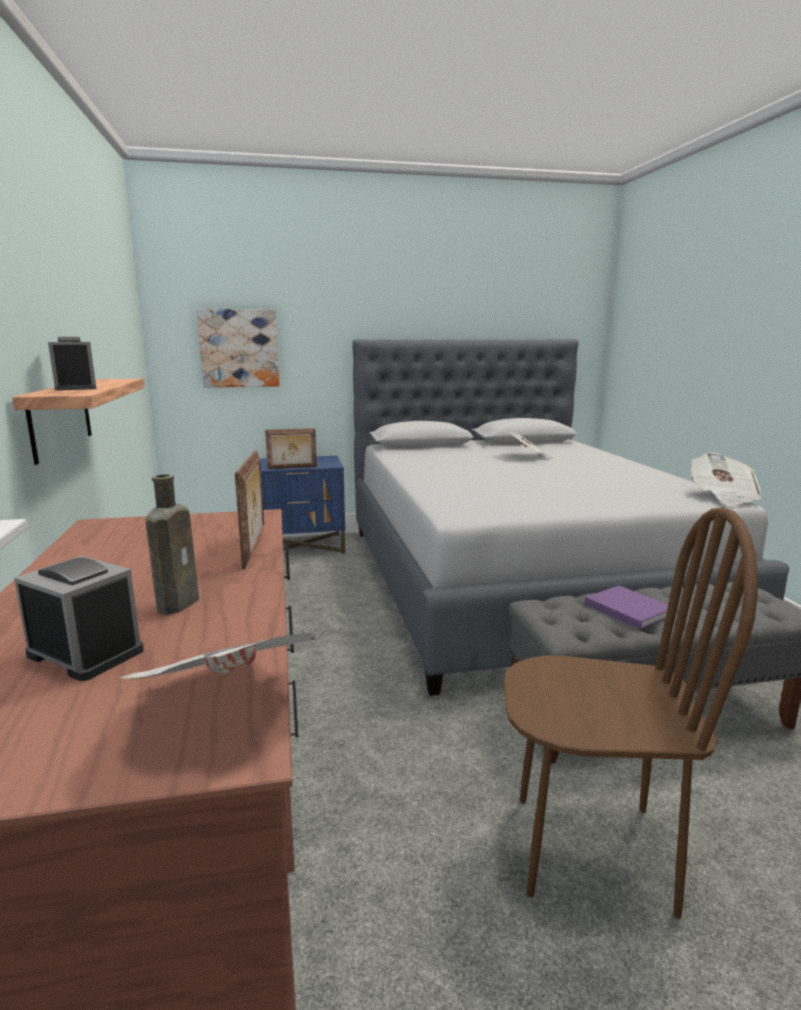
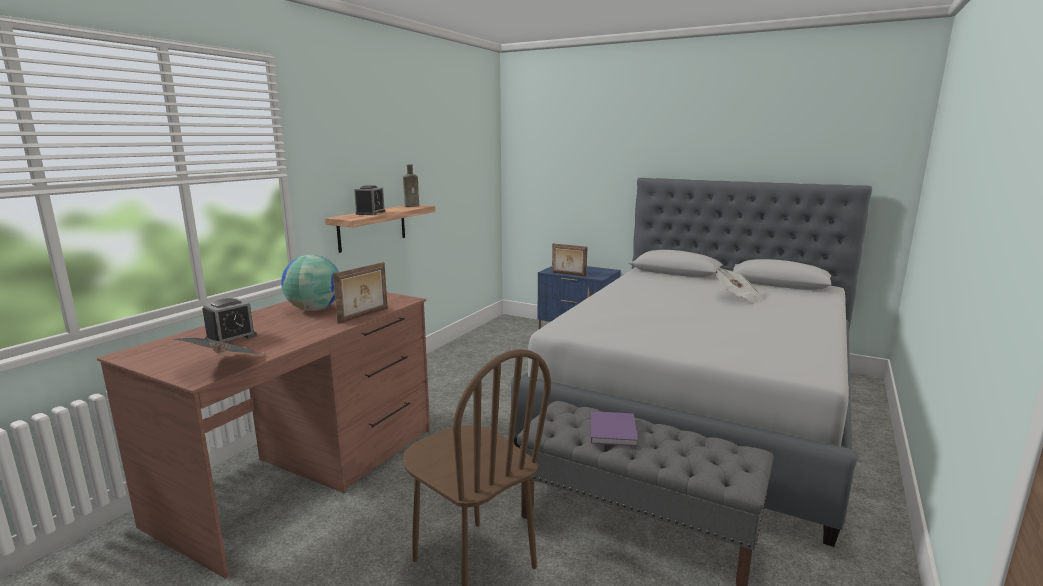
camera: 40 degrees right, 0 degrees up
alarm clock [14,556,144,681] -> alarm clock turned 60 degrees clockwise [202,298,257,343]
brown bottle [146,474,199,615] -> brown bottle moved to [403,165,419,207]
picture [197,309,279,387] -> none
newspaper [691,452,762,506] -> none
none -> globe [281,255,339,311]

